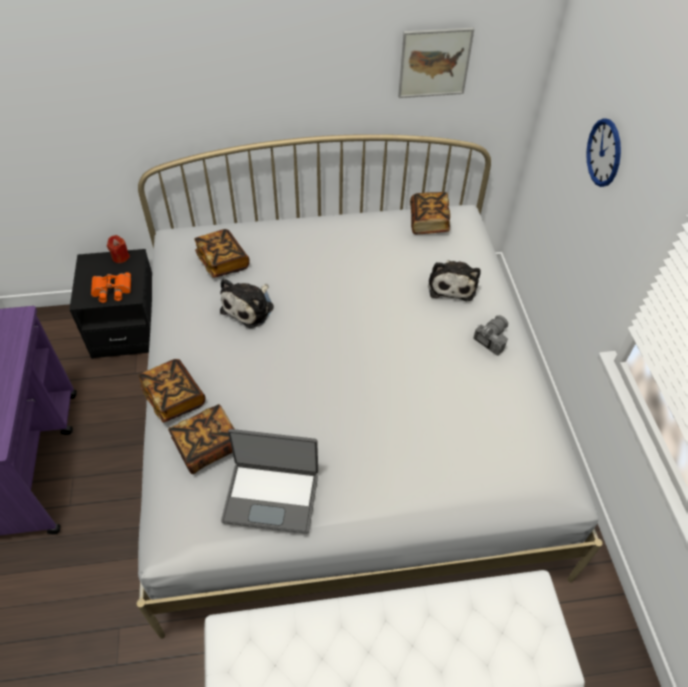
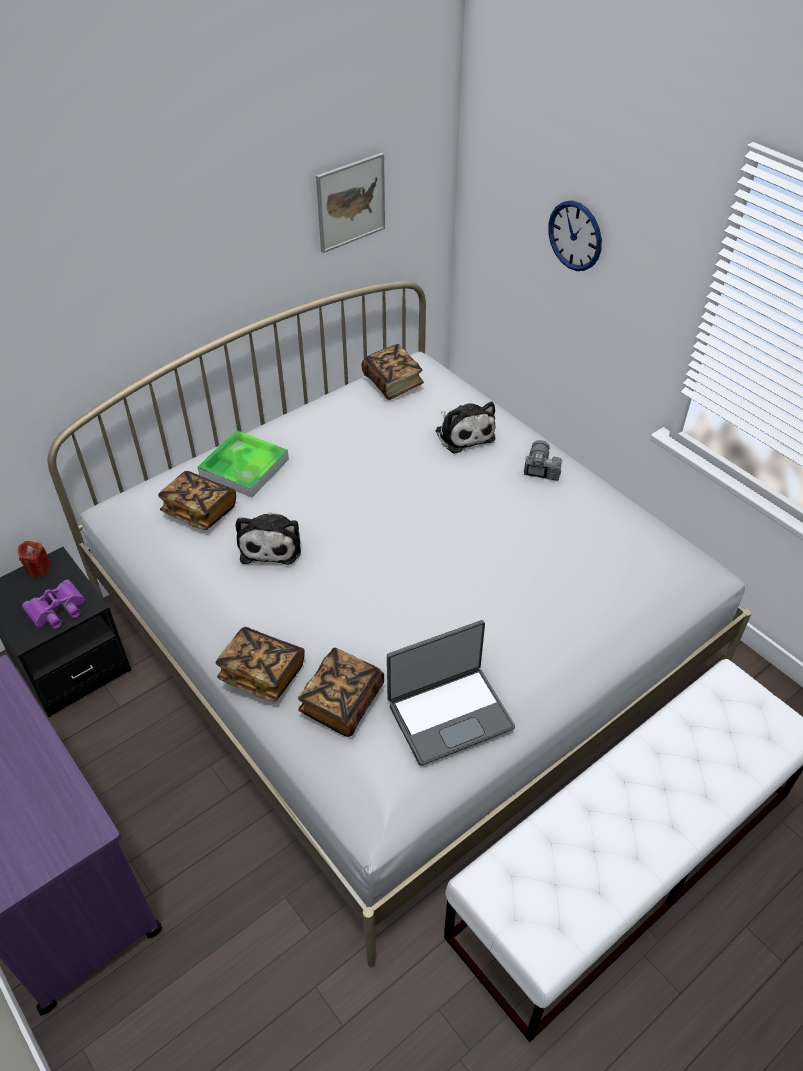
camera: 30 degrees left, 5 degrees down
orange binoculars [91,272,131,303] -> purple binoculars [22,580,85,629]
none -> tray [197,430,289,497]

